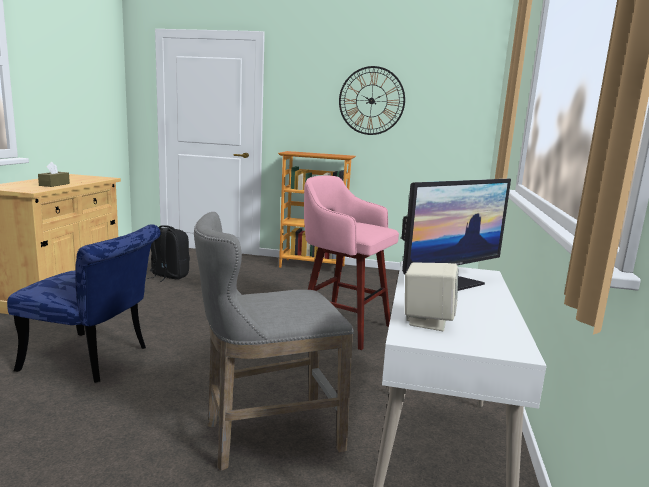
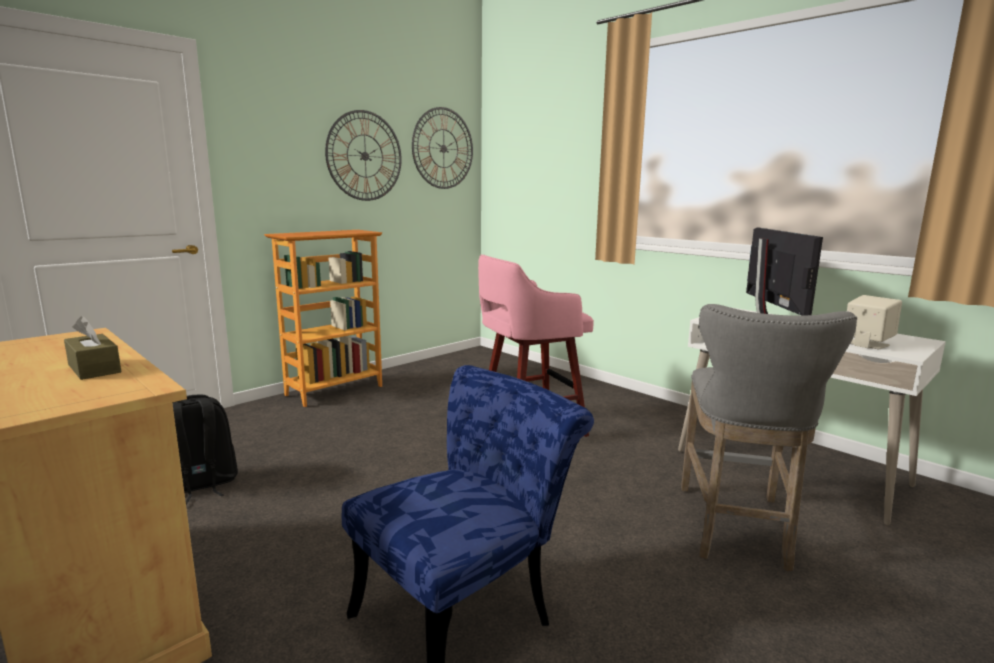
camera: 55 degrees left, 0 degrees up
none -> wall clock [412,107,473,189]

